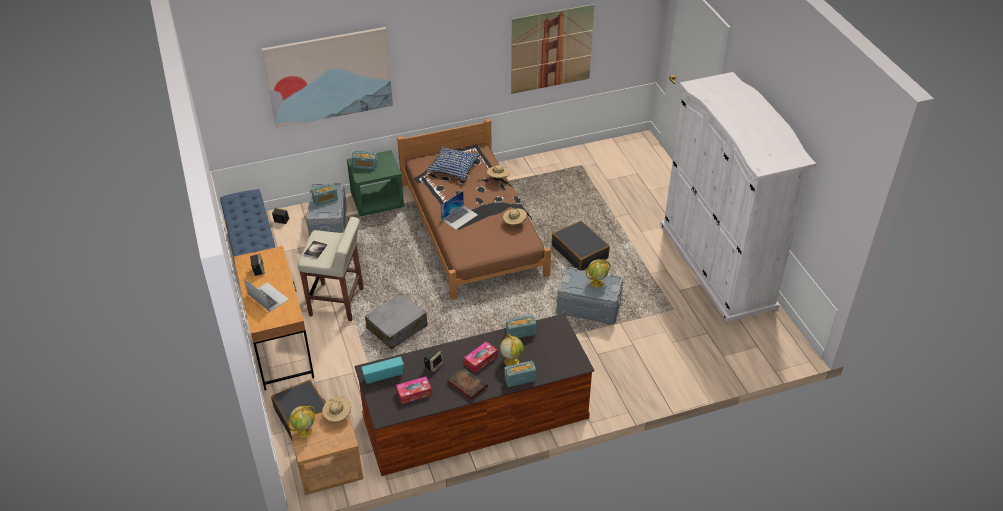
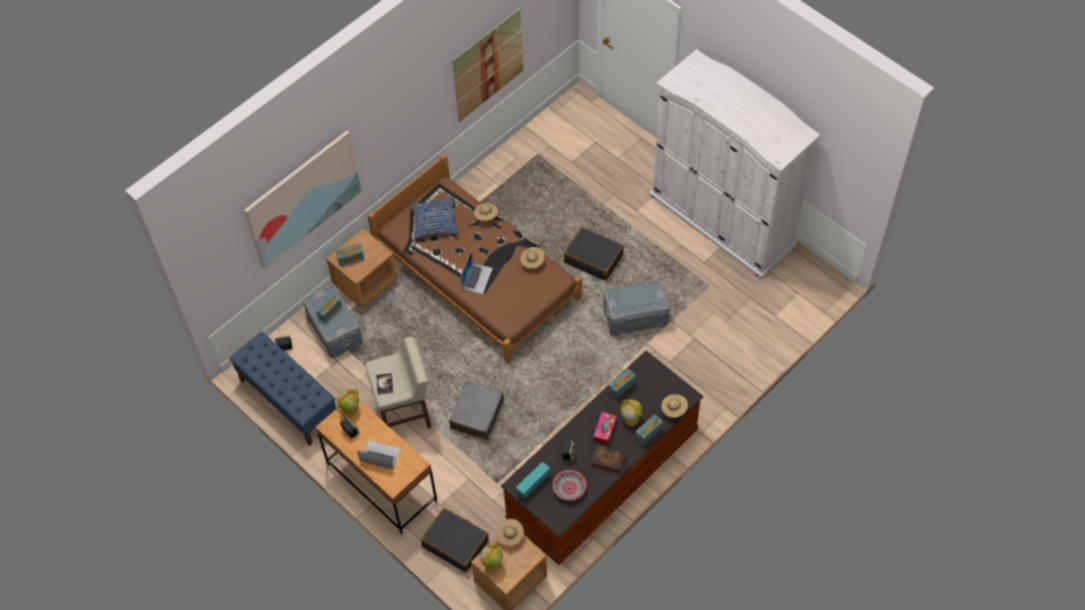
camera: 25 degrees left, 15 degrees up
green nightstand [347,150,405,216] -> brown nightstand [326,228,398,309]
tissue box [396,377,432,404] -> bowl [553,470,586,500]
globe [586,259,610,288] -> globe moved to [337,389,359,416]
none -> beige hat [661,394,688,418]

